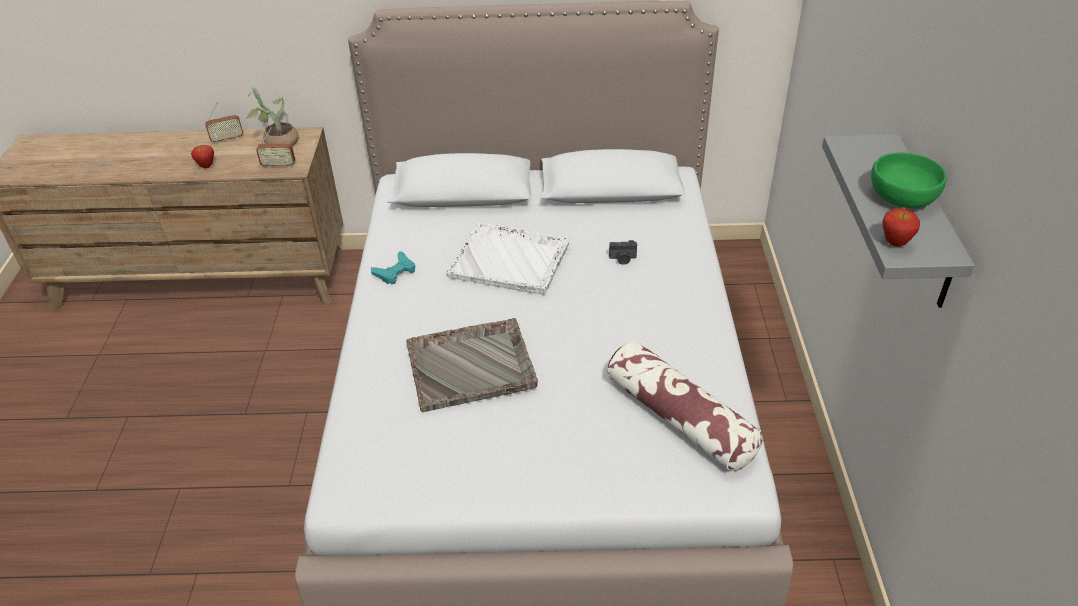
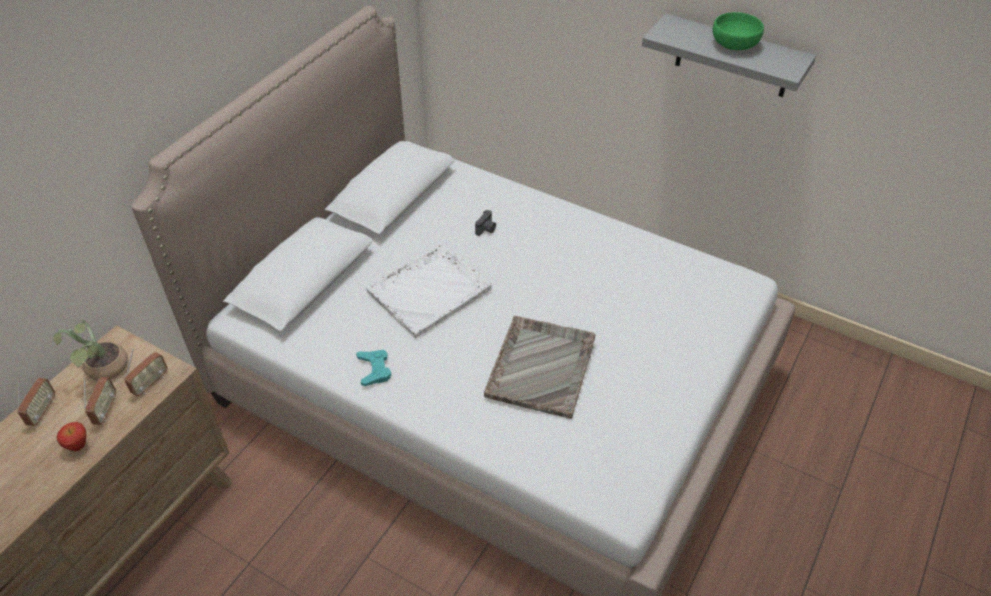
camera: 60 degrees left, 5 degrees up
pillow [608,341,762,471] -> none
apple [883,208,920,247] -> none
none -> radio [83,377,116,425]

